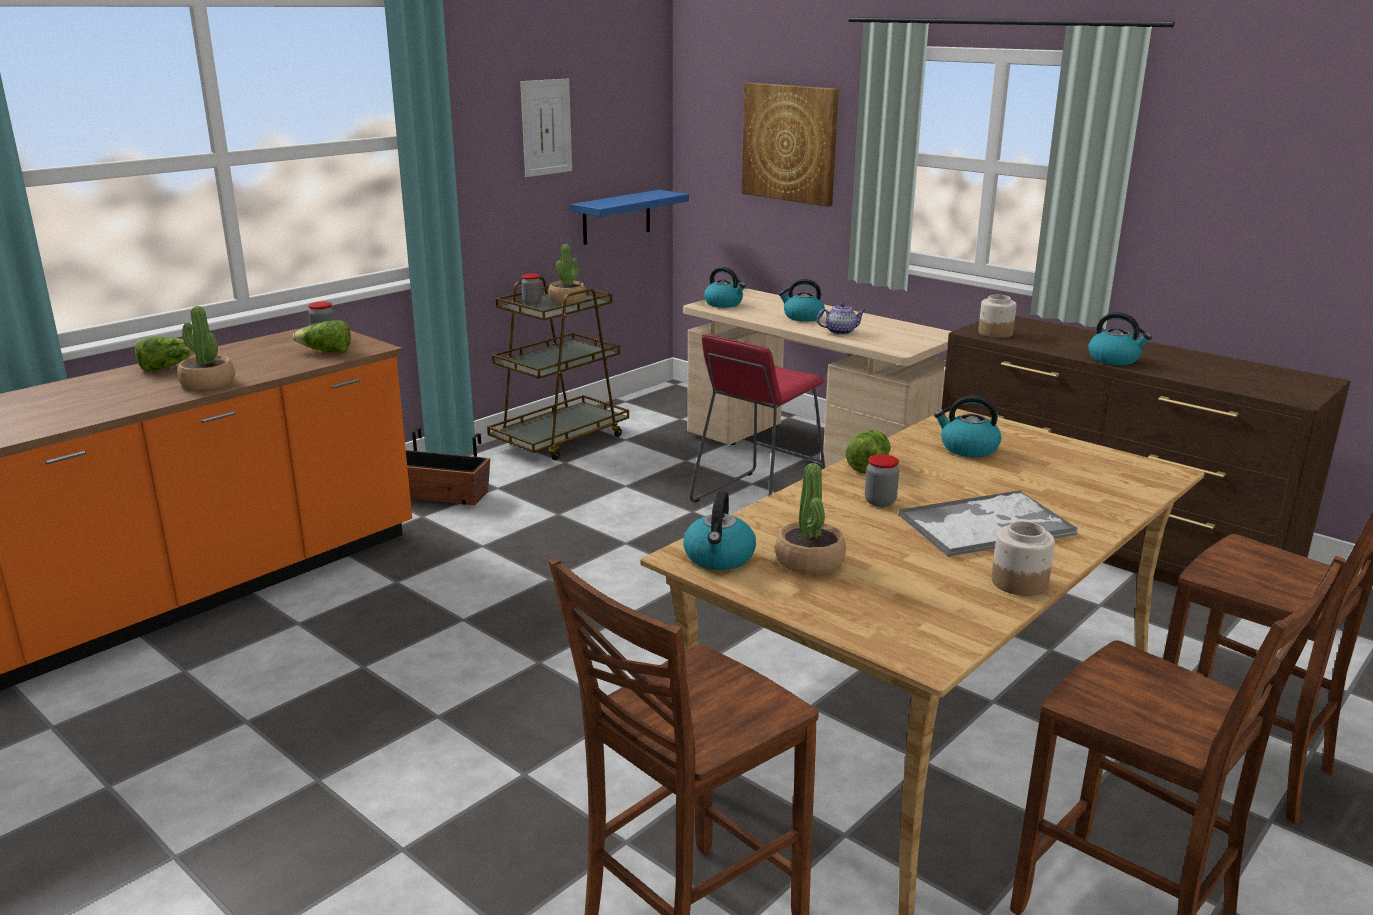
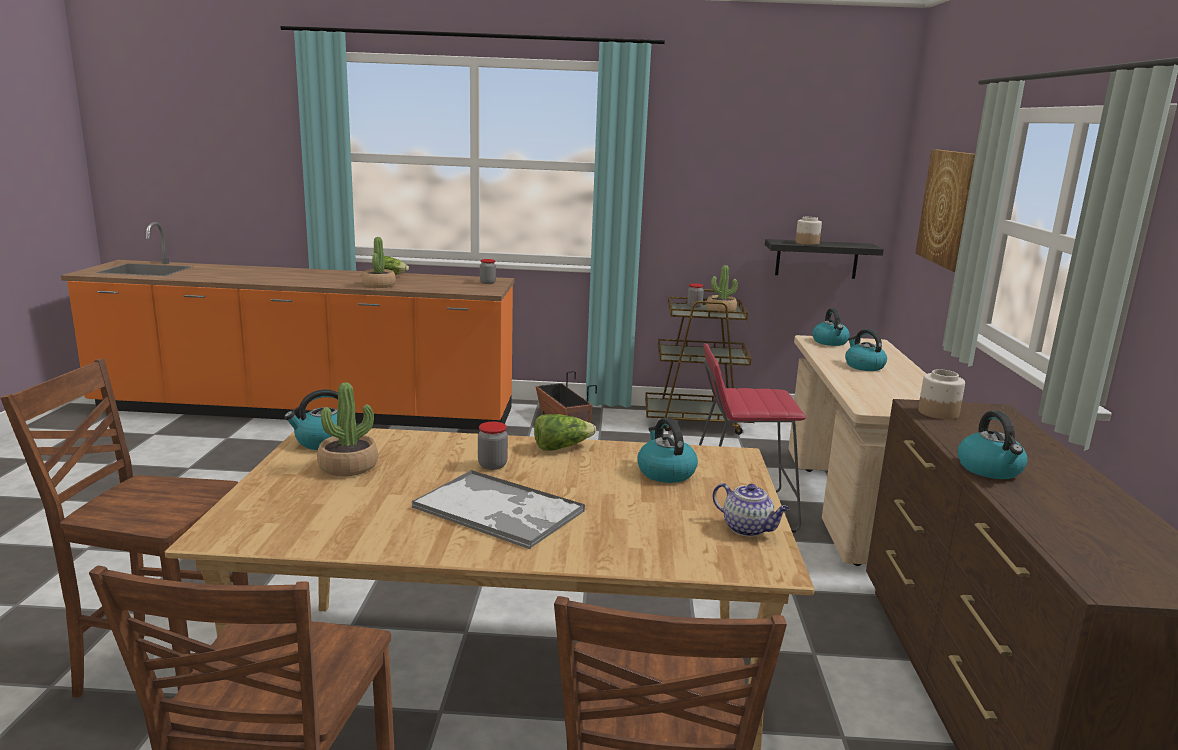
camera: 50 degrees right, 5 degrees down
lettuce [293,320,351,353] -> none
picture [520,78,572,177] -> none
blue shelf [571,190,689,245] -> black shelf [765,239,884,279]
teapot [817,302,866,335] -> teapot moved to [713,483,789,537]
jar [992,521,1055,596] -> jar moved to [795,217,822,245]

